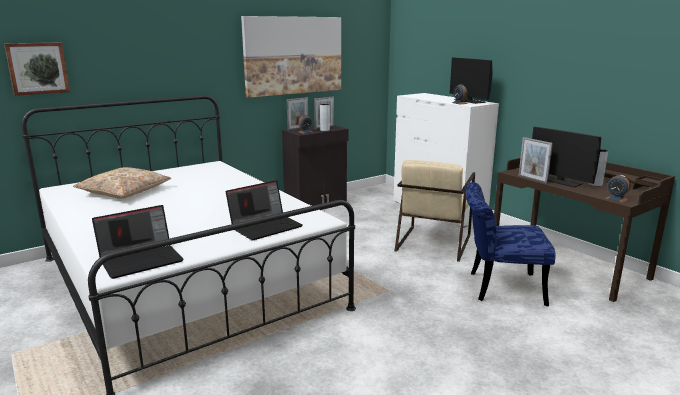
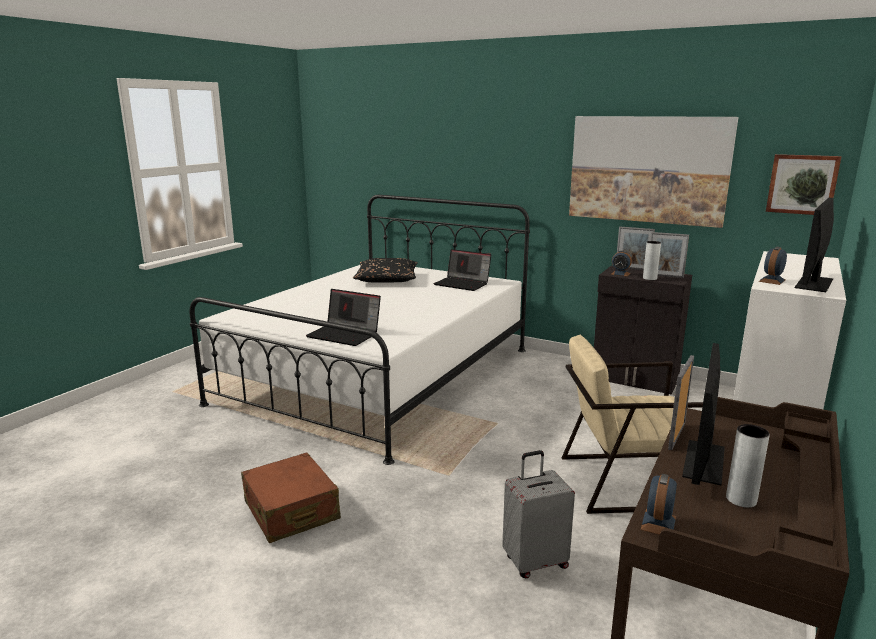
camera: 65 degrees right, 0 degrees up
picture [4,42,70,96] -> picture moved to [766,154,841,215]
beige pillow [73,167,171,199] -> black pillow [353,258,418,282]
laptop [92,205,183,279] -> laptop moved to [433,249,491,291]
blue chair [465,182,555,306] -> grey suitcase [502,450,575,578]
none -> brown suitcase [241,452,341,543]

